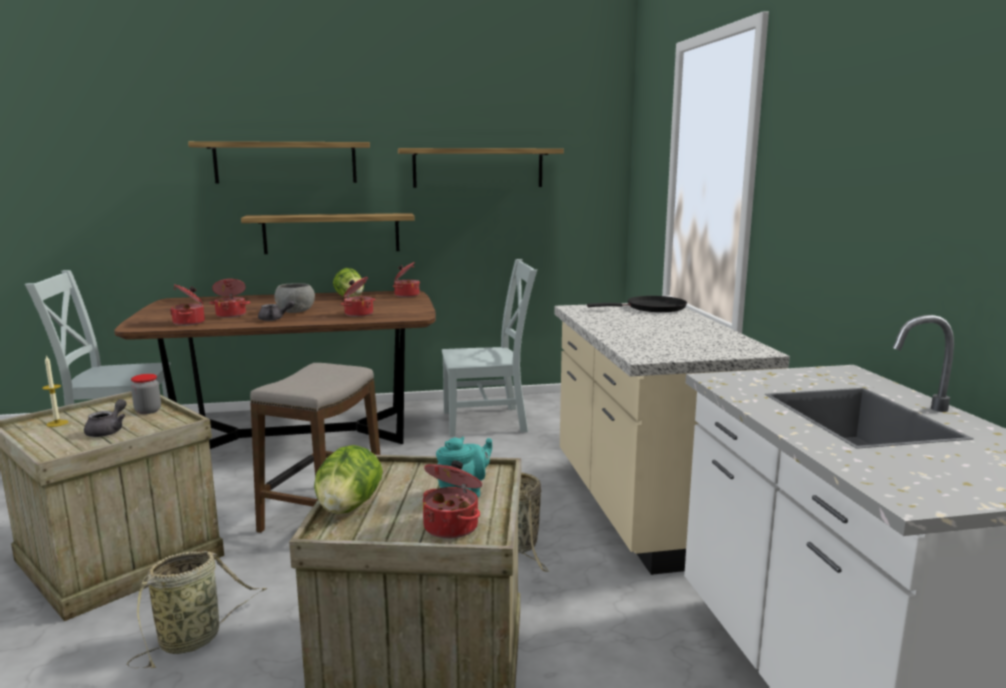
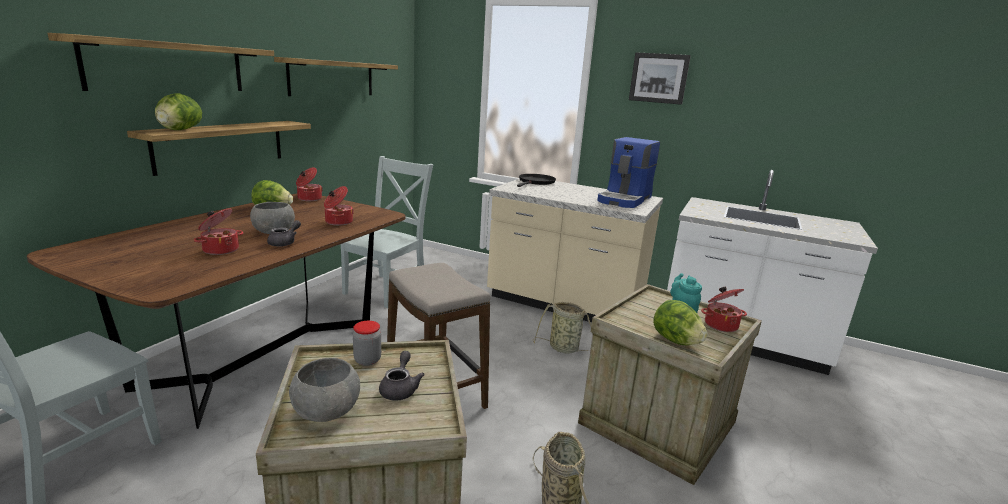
camera: 55 degrees left, 5 degrees up
candle [42,355,68,427] -> grey bowl [289,358,360,422]
grey teapot [84,399,127,437] -> grey teapot turned 45 degrees clockwise [379,351,425,400]
cooking pot [170,284,205,326] -> none
none -> lettuce [155,93,202,130]
none -> coffee machine [597,137,660,208]
none -> picture [629,52,691,105]

